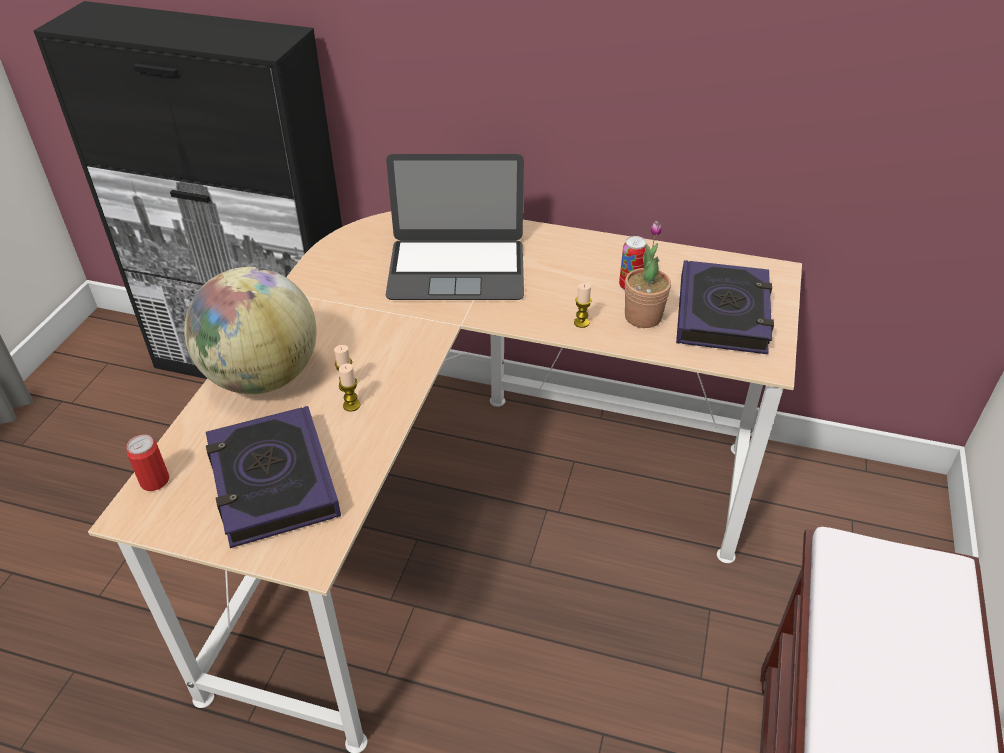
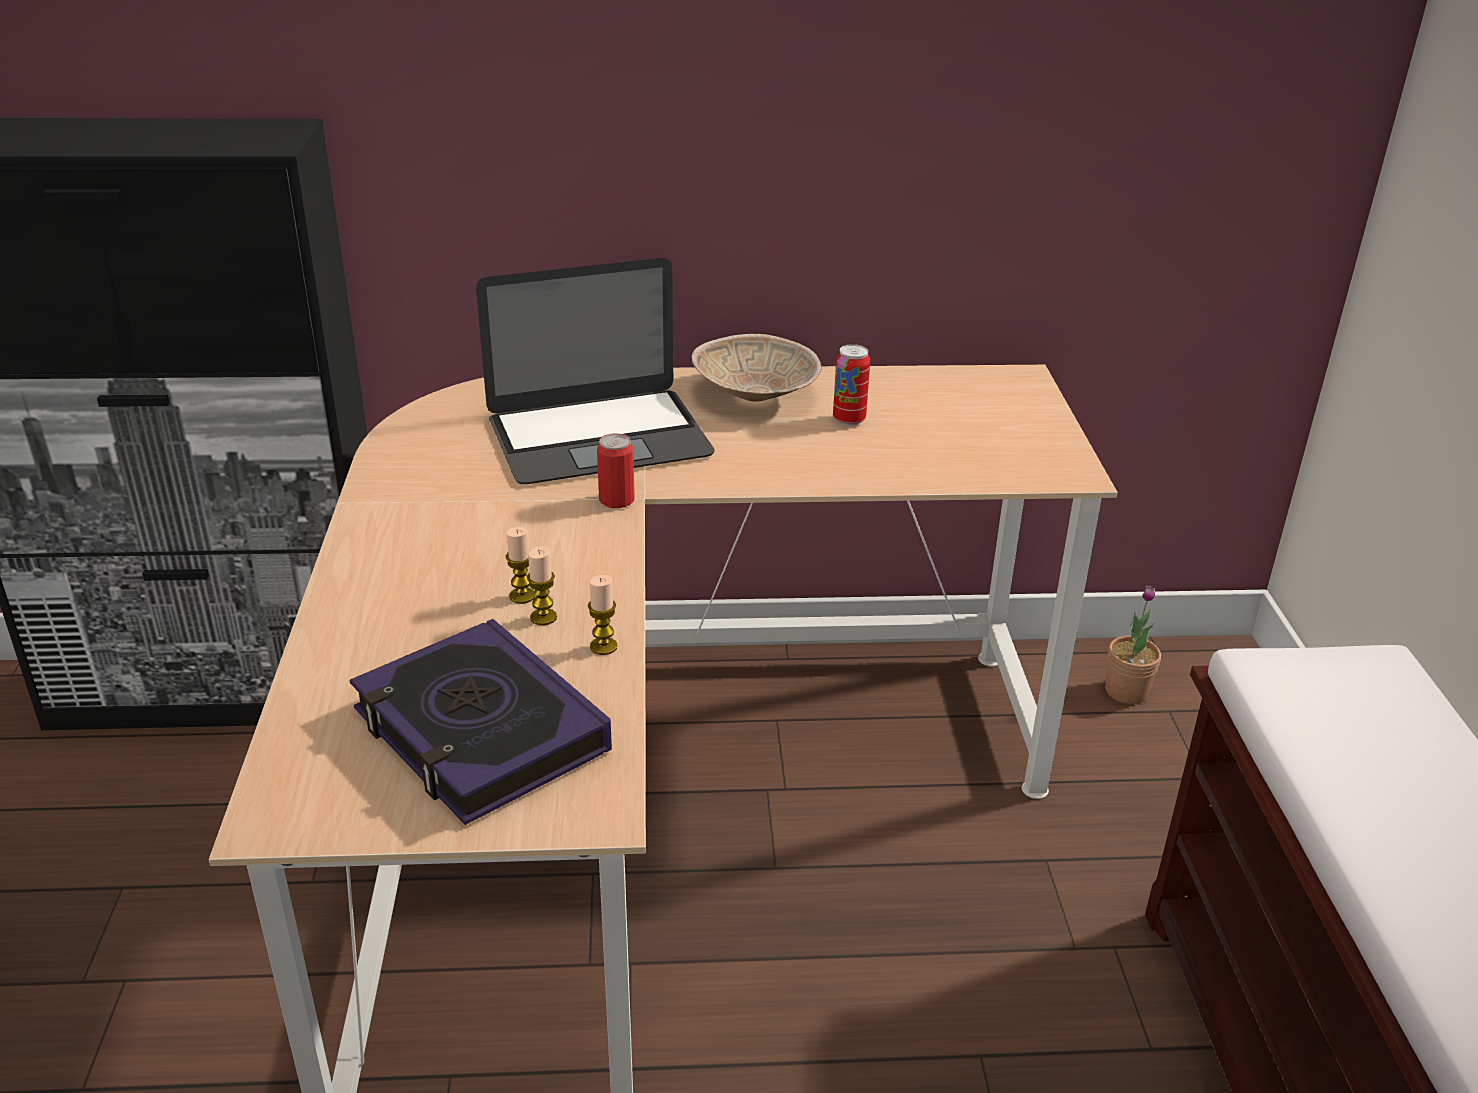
camera: 20 degrees left, 10 degrees down
can [126,435,169,491] -> can moved to [597,433,635,508]
globe [184,267,316,394] -> none
candle [574,283,592,328] -> candle moved to [588,575,617,655]
potted plant [625,221,671,328] -> potted plant moved to [1105,585,1161,704]
book [676,260,774,354] -> none
none -> beige bowl [692,334,822,402]

